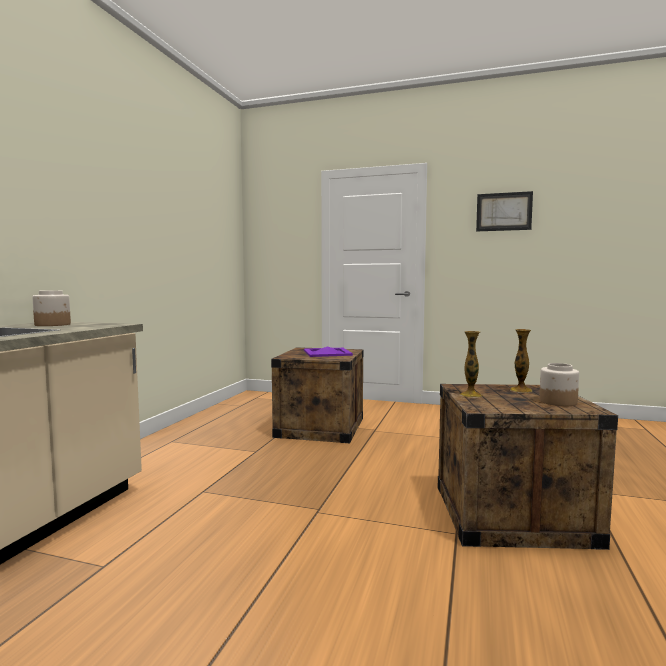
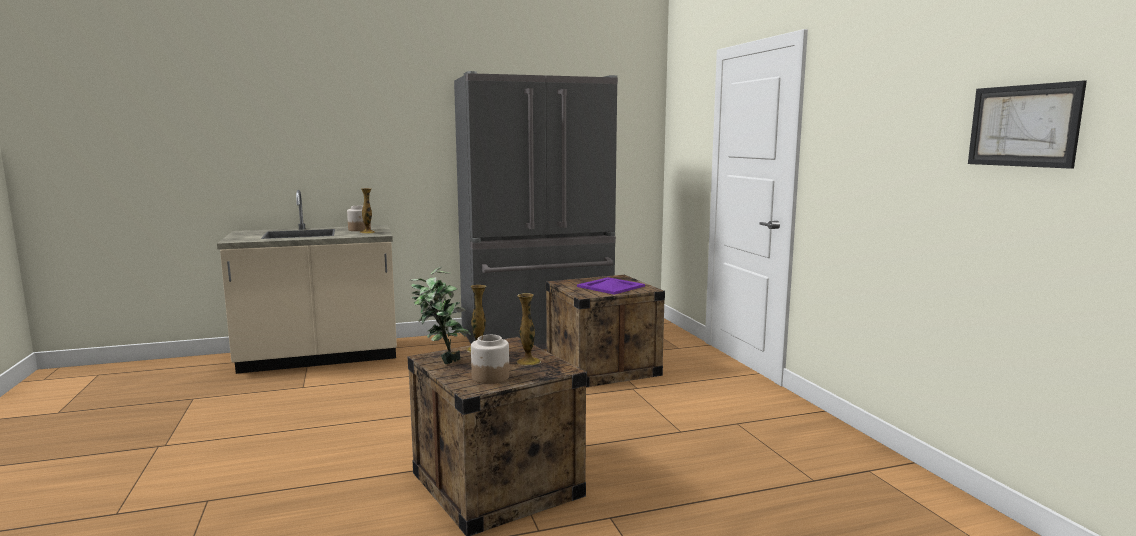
camera: 55 degrees right, 5 degrees up
picture [476,191,533,231] -> picture moved to [968,81,1087,169]
none -> vase [359,188,375,234]
none -> potted plant [409,267,471,364]
none -> grey fridge [454,71,618,349]

